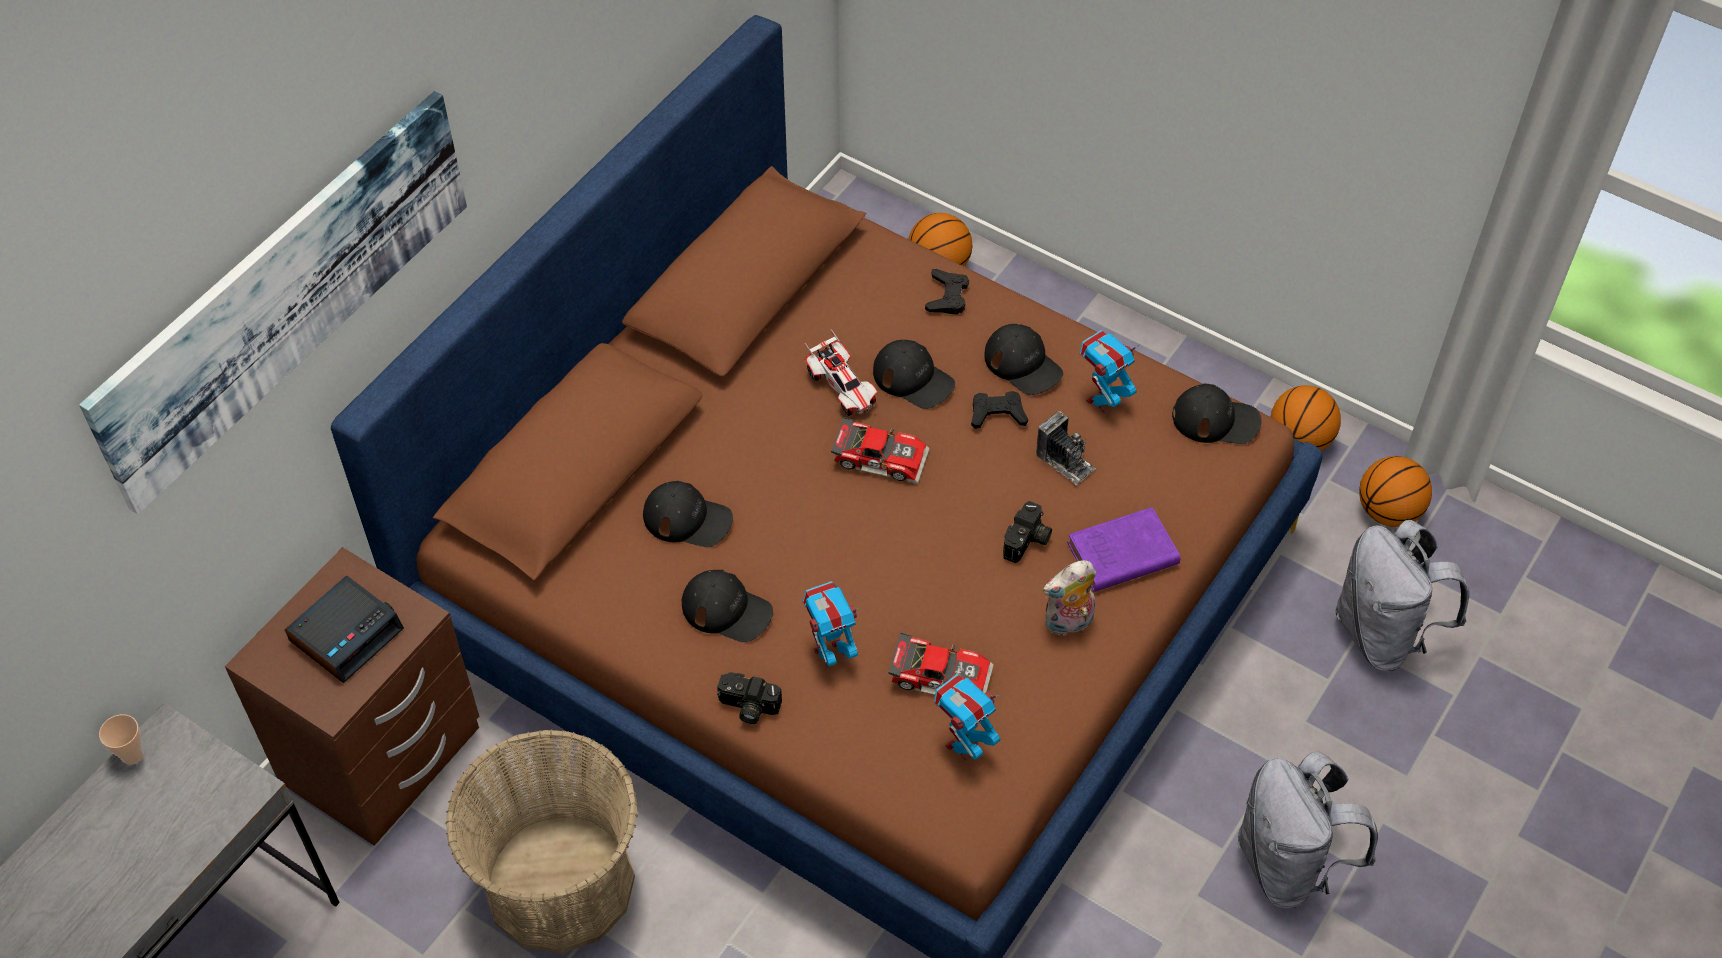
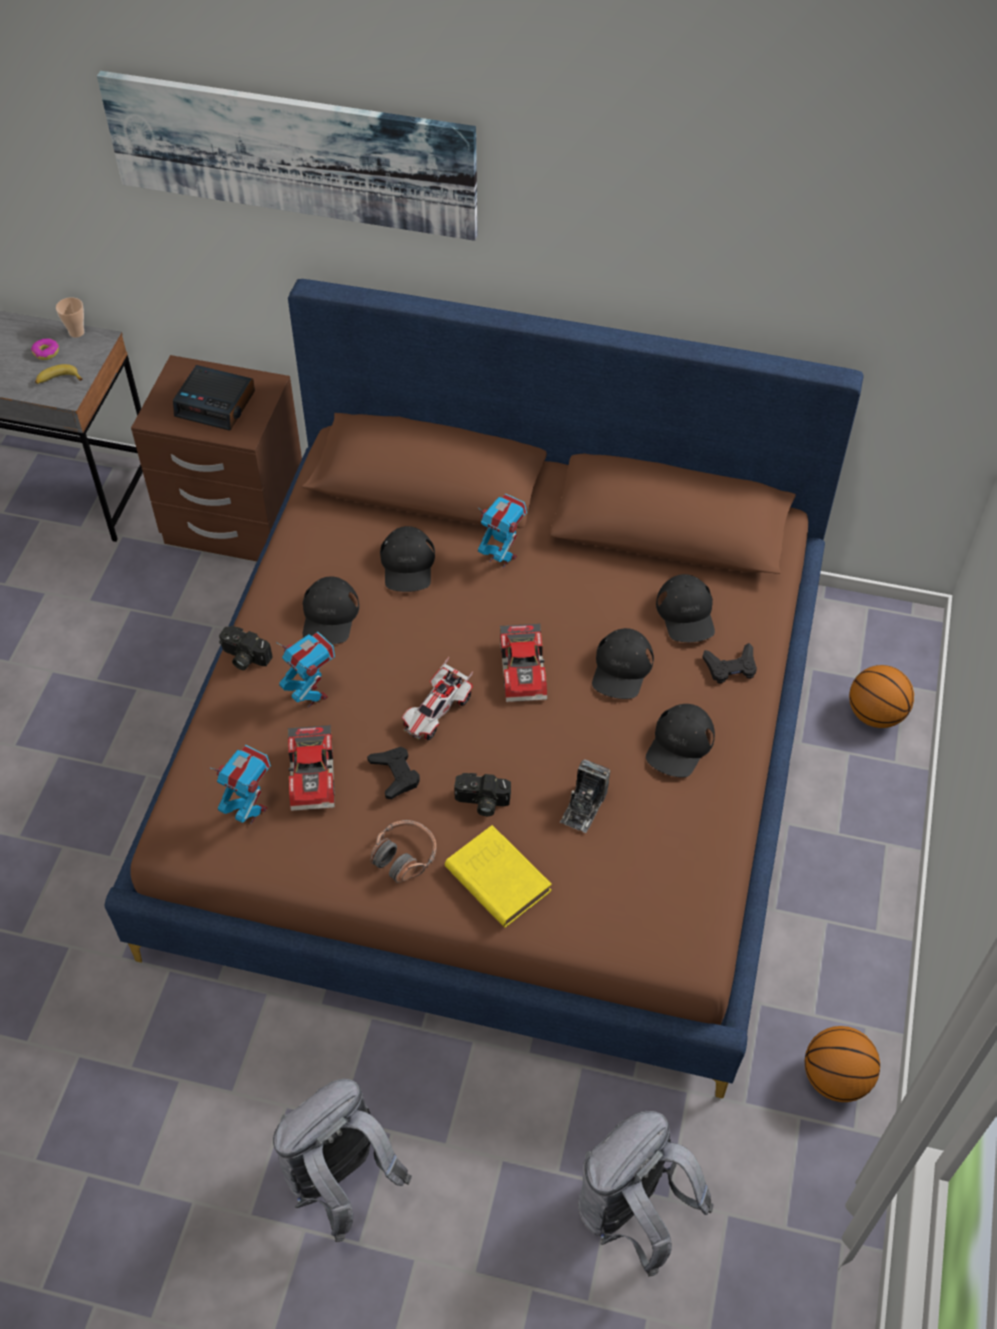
camera: 70 degrees right, 0 degrees up
basket [445,729,638,954] -> none
camera [717,672,782,724] -> camera turned 60 degrees counterclockwise [219,626,273,670]
toy car [805,329,878,416] -> toy car moved to [402,657,473,740]
black game controller [971,391,1028,429] -> black game controller moved to [367,747,420,799]
plush toy [1043,560,1096,636] -> headphones [371,820,436,883]
purple book [1067,507,1180,592] -> yellow book [445,825,552,928]
toy robot [1080,330,1141,413] -> toy robot moved to [478,493,527,568]
black cap [1172,384,1262,444] -> black cap moved to [656,574,715,642]
basketball [1359,456,1432,527] -> none
none -> donut [31,339,59,360]
none -> banana [35,364,83,384]

